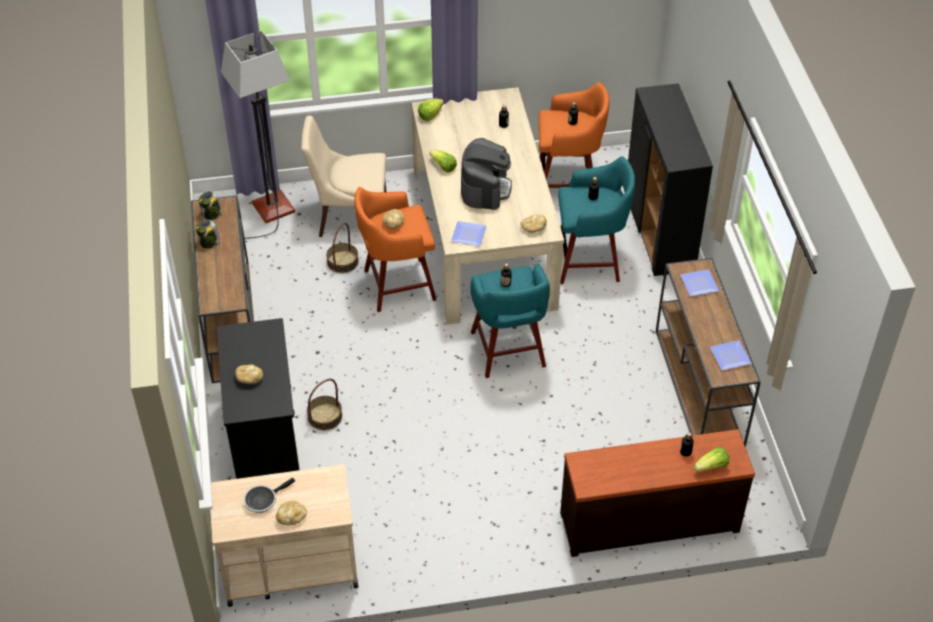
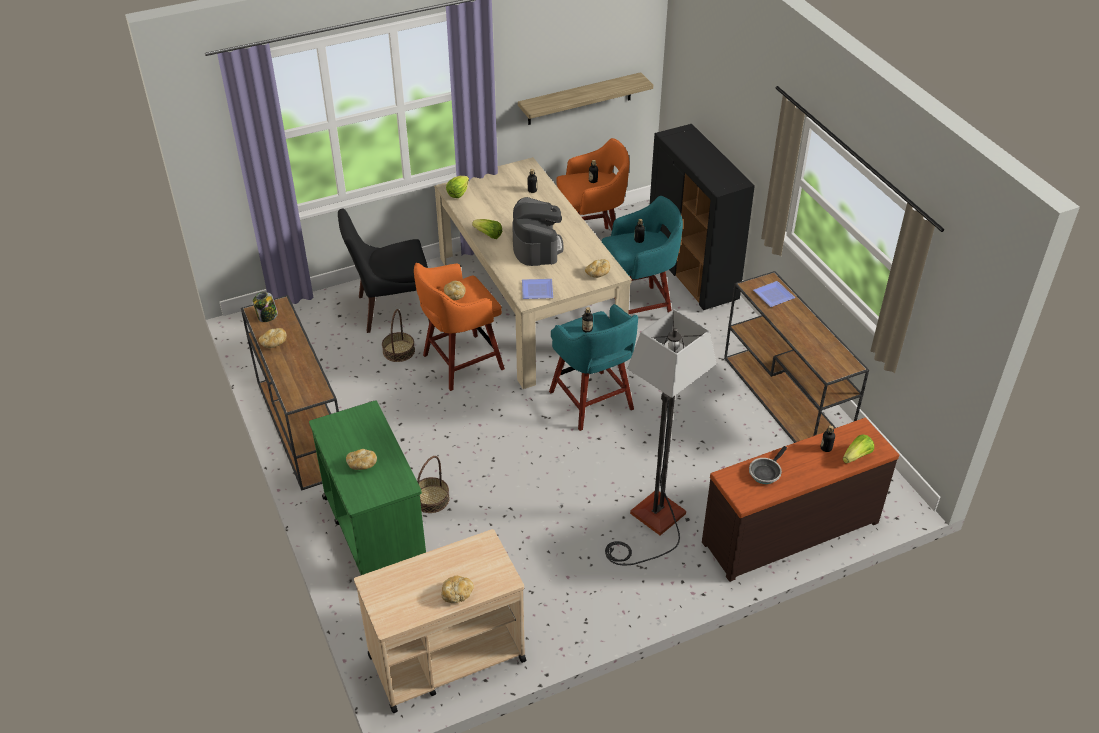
camera: 15 degrees left, 5 degrees down
jar [196,220,220,249] -> bread [259,328,287,348]
black cart [217,318,299,479] -> green cart [309,400,426,575]
floor lamp [221,30,295,239] -> floor lamp moved to [605,309,716,565]
frying pan [244,478,295,513] -> frying pan moved to [749,446,787,484]
beige chair [301,116,387,237] -> black chair [338,209,430,333]
plate [710,340,752,370] -> none
none -> shelf [518,72,653,125]

